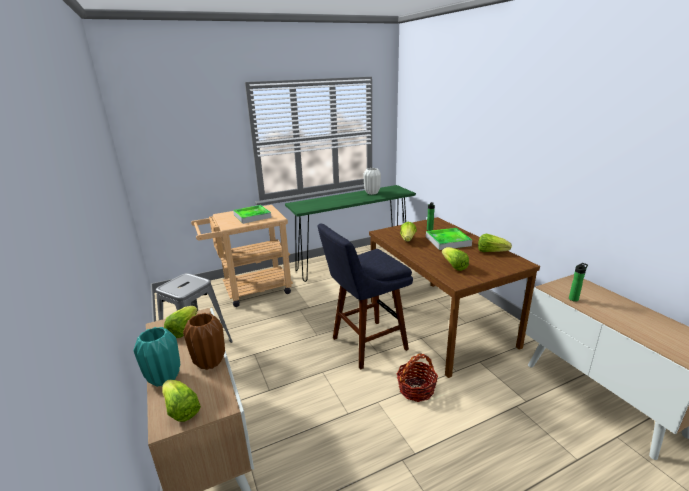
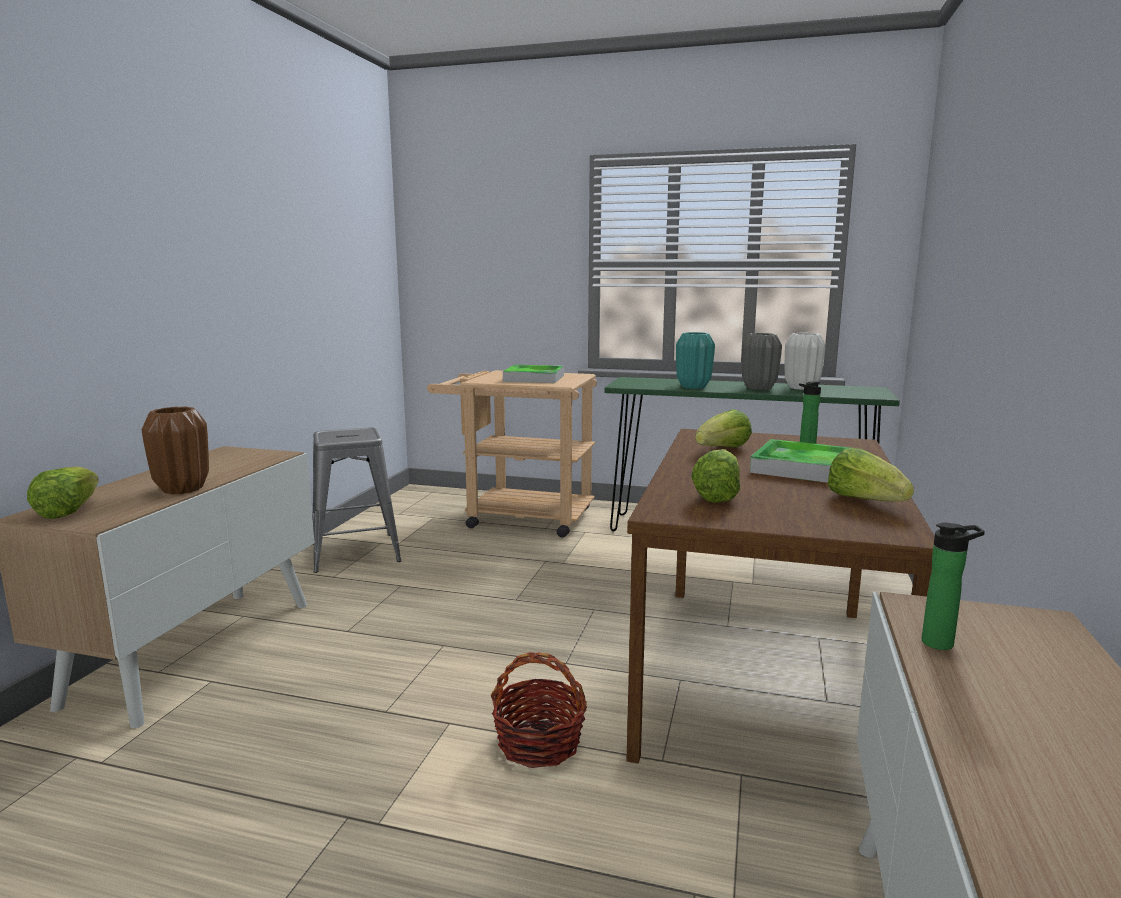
camera: 40 degrees right, 10 degrees down
turquoise vase [133,327,180,387] -> turquoise vase moved to [676,332,715,389]
lettuce [164,306,198,338] -> none
blue stool [318,224,413,370] -> none
none -> grey vase [742,333,782,390]

